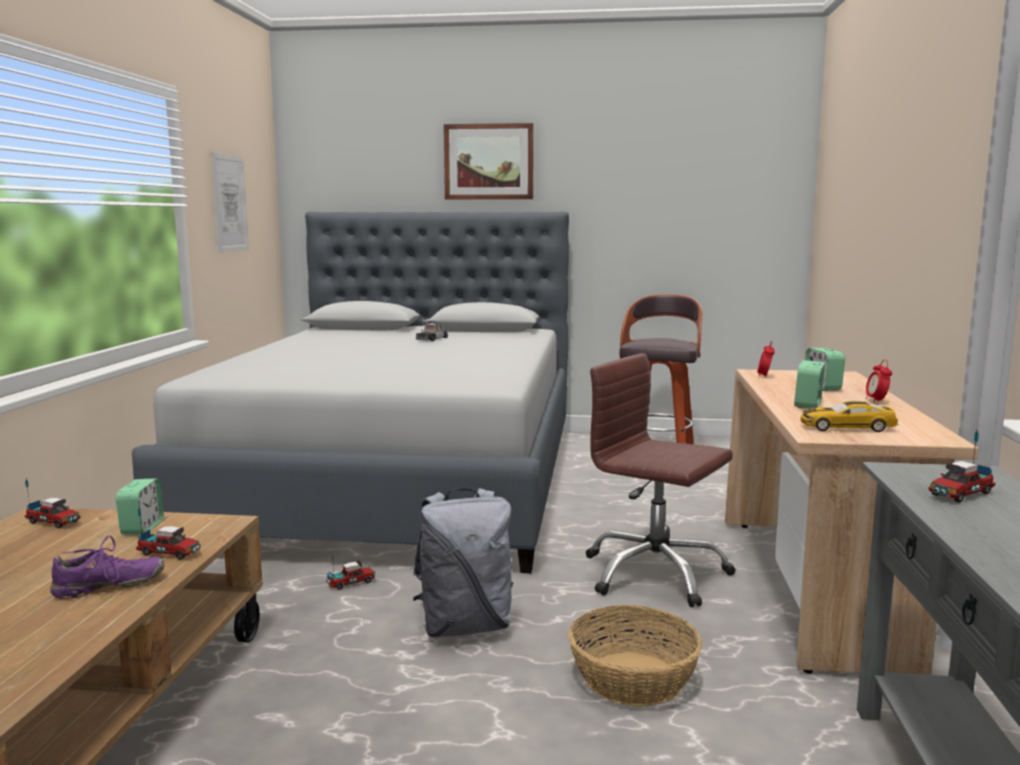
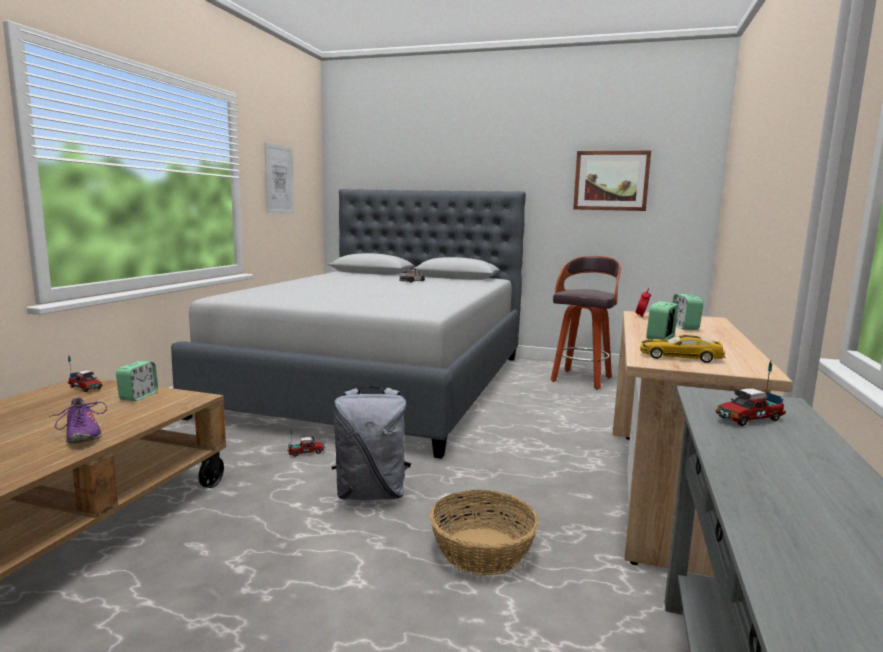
camera: 10 degrees right, 0 degrees up
purple shoe [50,536,165,599] -> purple shoe turned 75 degrees clockwise [49,397,107,444]
toy truck [136,508,201,560] -> none
picture [444,123,534,200] -> picture moved to [573,150,651,211]
brown office chair [586,353,735,607] -> none
alarm clock [866,360,892,403] -> none

